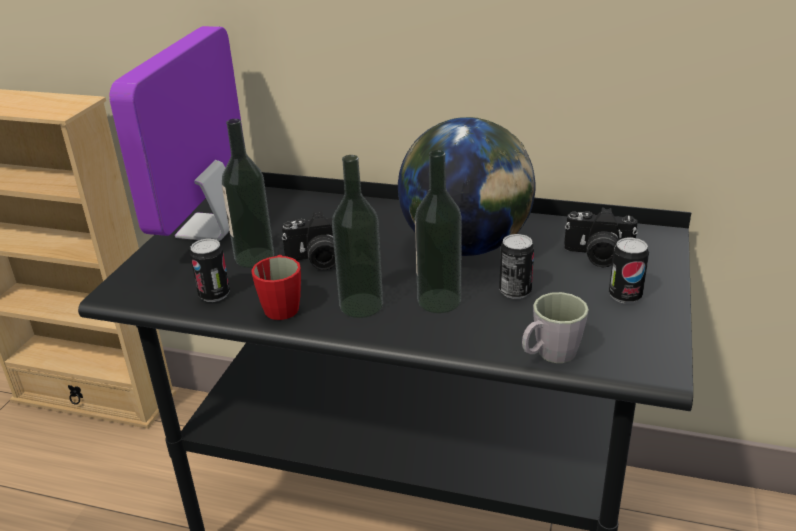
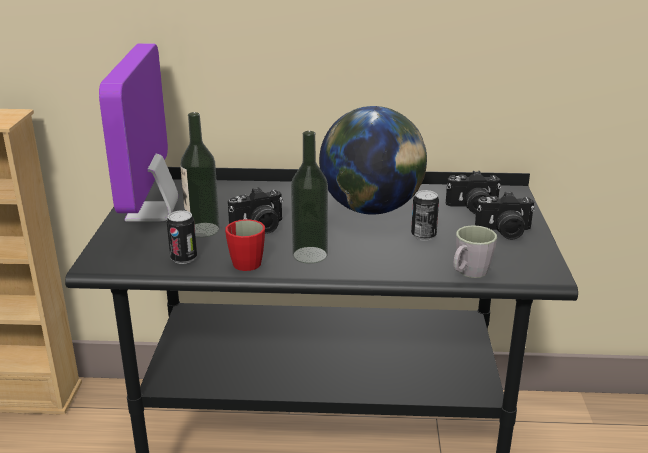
camera: 15 degrees left, 5 degrees down
bottle [415,150,461,313] -> none
can [609,238,649,304] -> camera [475,192,535,240]

